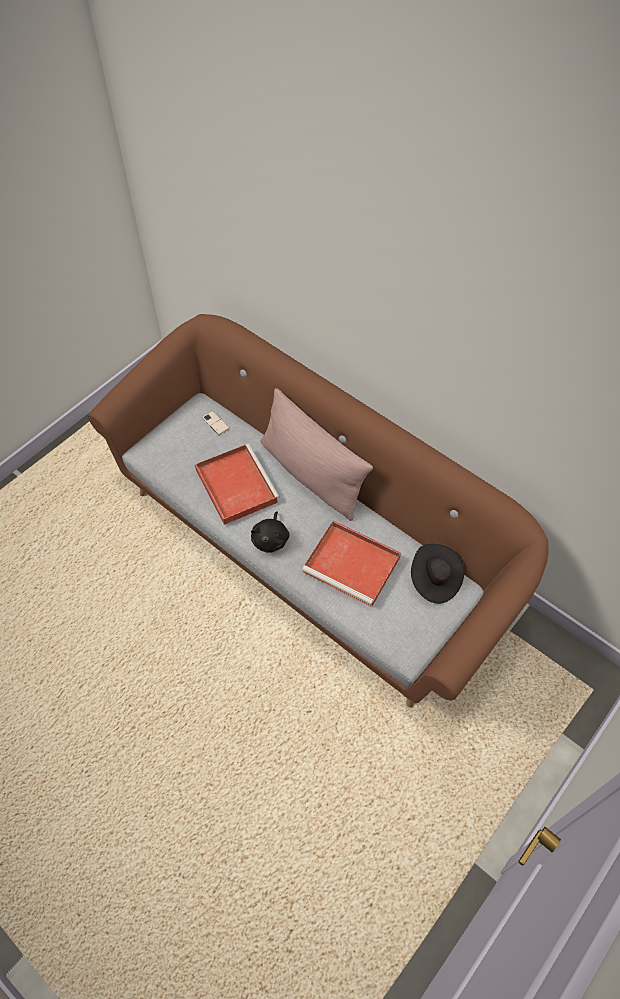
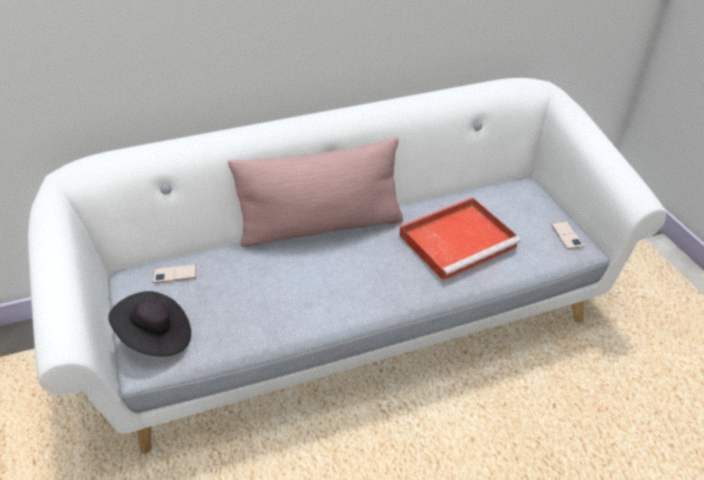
camera: 60 degrees left, 15 degrees down
brown sofa [88,314,549,708] -> white sofa [28,78,666,454]
red tray [195,444,280,525] -> none
black plush toy [251,511,290,553] -> none
black hat [411,544,464,604] -> black hat moved to [108,291,191,356]
none -> phone [551,221,584,249]

